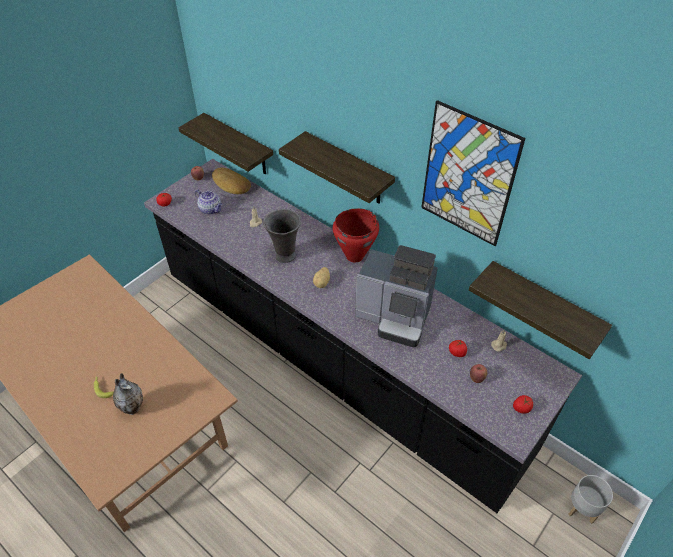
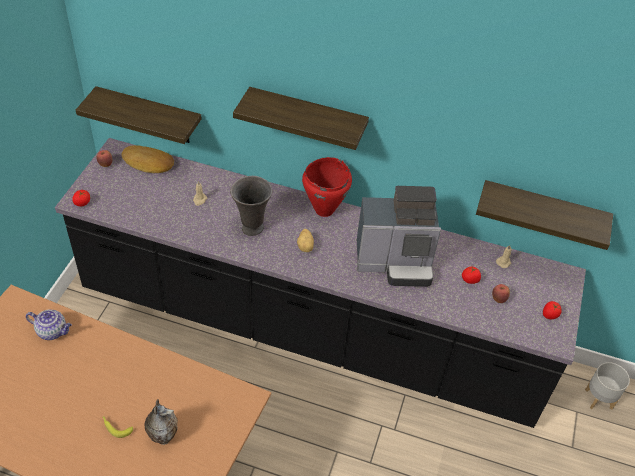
camera: 25 degrees left, 0 degrees up
teapot [195,190,222,215] -> teapot moved to [26,310,72,340]
picture [421,100,526,246] -> none

